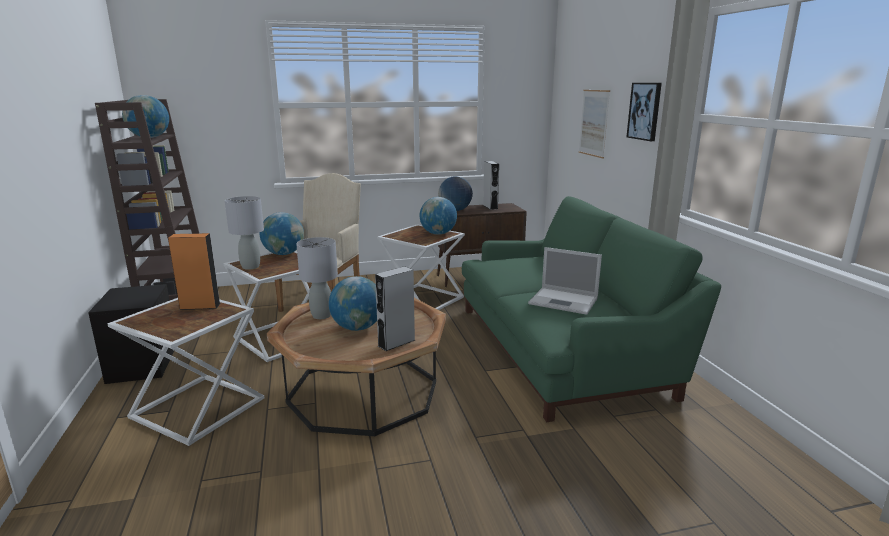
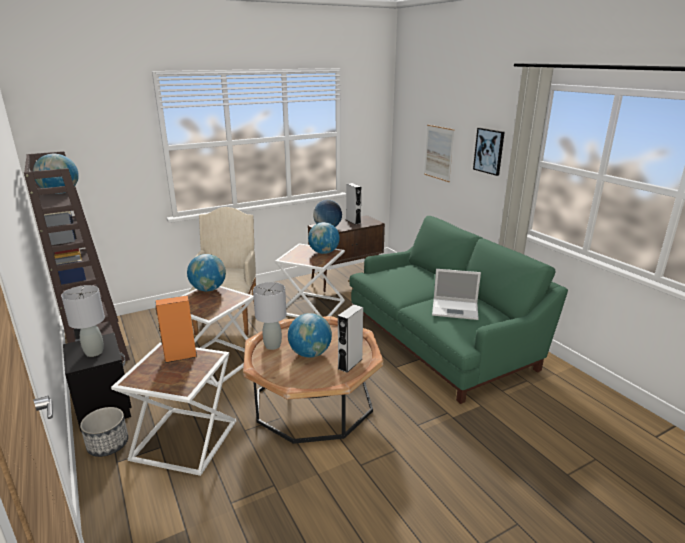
camera: 15 degrees left, 5 degrees up
grey table lamp [225,196,264,270] -> grey table lamp moved to [61,285,105,357]
none -> planter [80,407,128,457]

